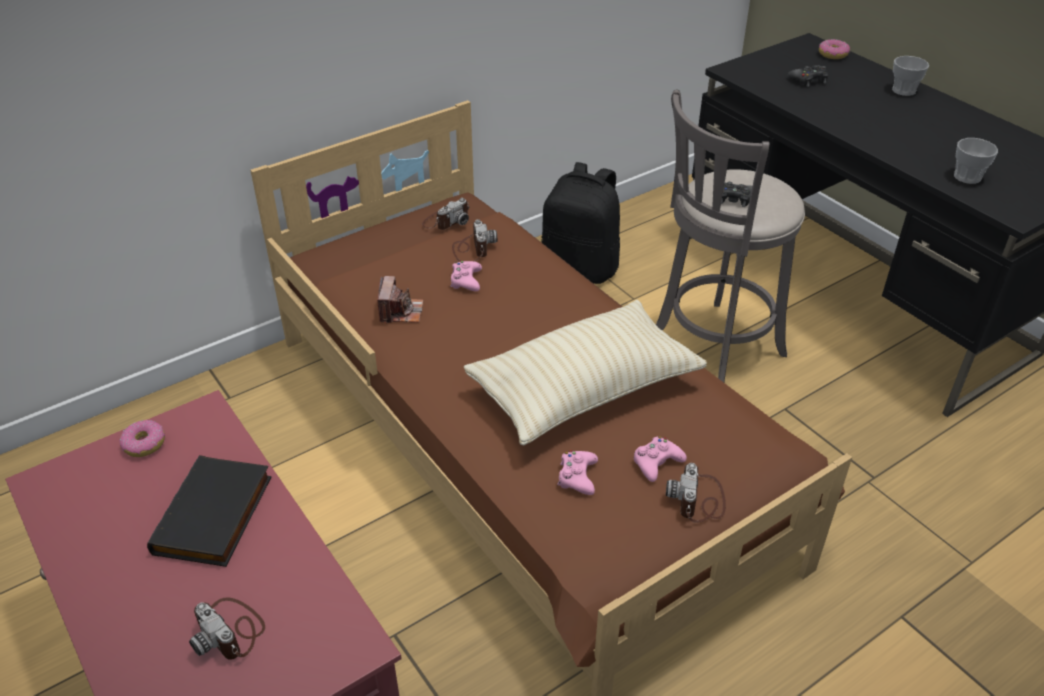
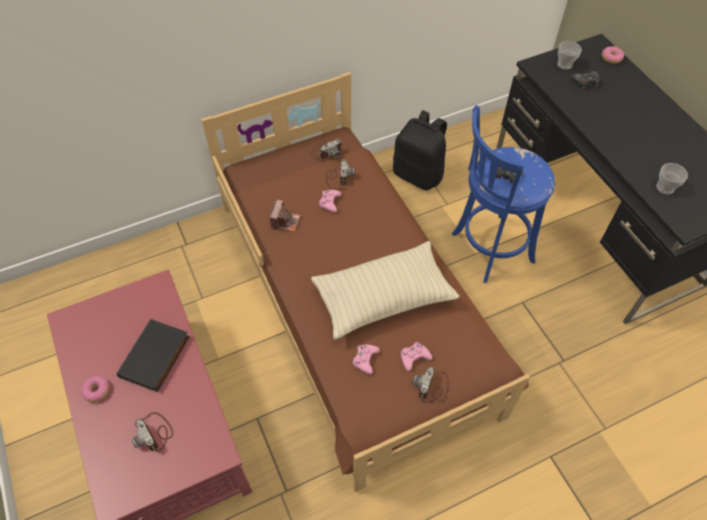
camera: 10 degrees right, 15 degrees up
donut [120,420,165,457] -> donut moved to [81,375,109,402]
grey stool [656,89,805,382] -> blue stool [452,105,555,283]
cup [892,56,929,96] -> cup moved to [557,41,582,70]

